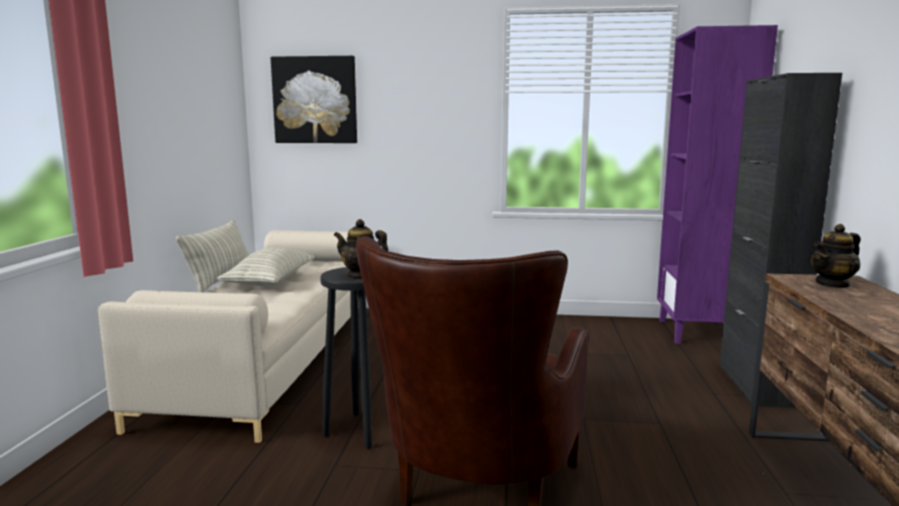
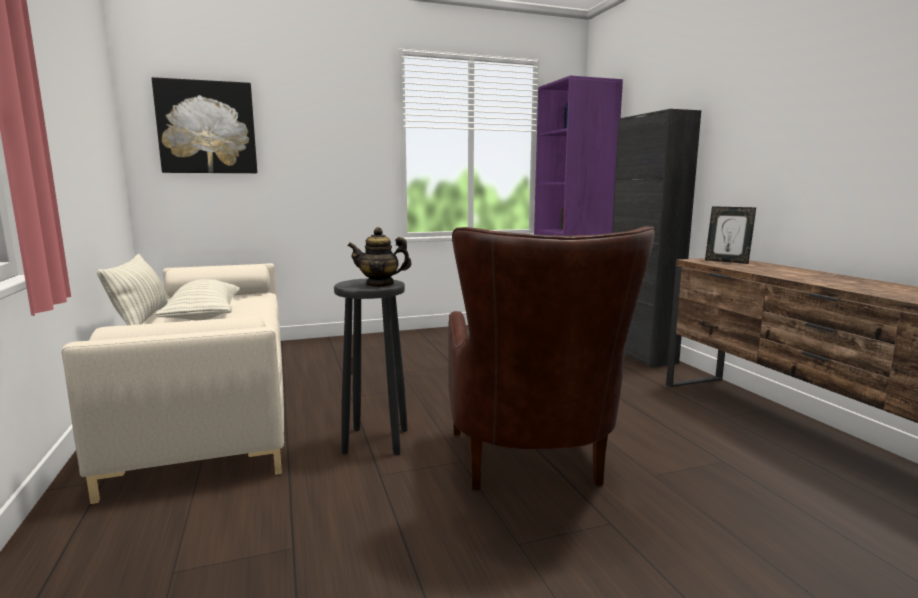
camera: 25 degrees left, 0 degrees up
teapot [811,224,860,288] -> picture frame [705,206,756,264]

